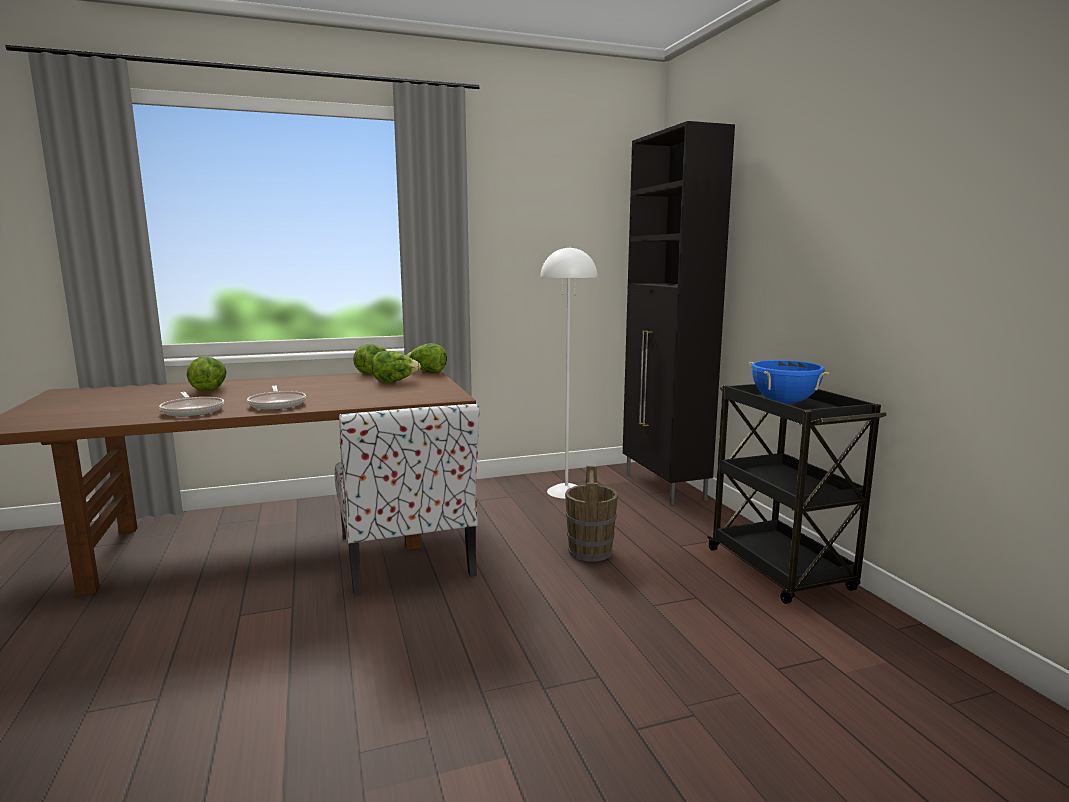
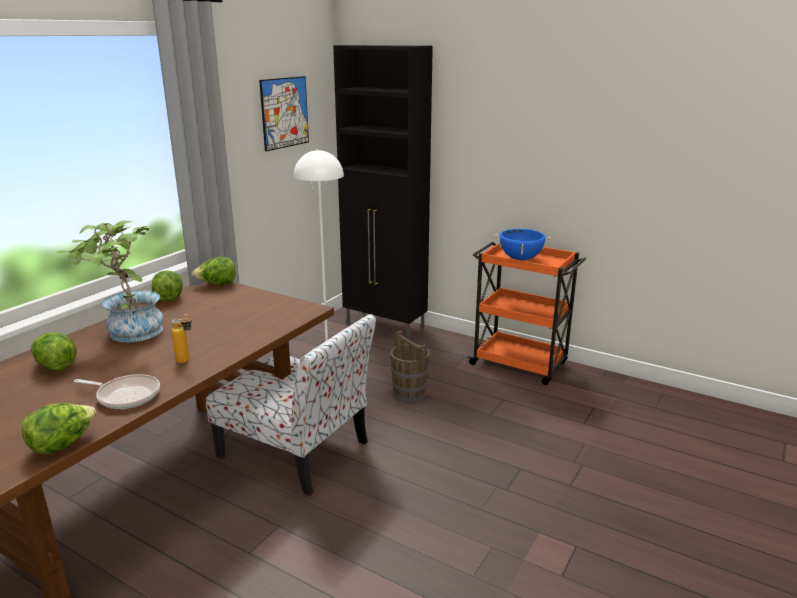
camera: 40 degrees left, 10 degrees up
frying pan [247,386,306,410] -> bottle [172,314,192,363]
lettuce [372,351,421,383] -> lettuce moved to [22,403,96,455]
black cart [707,384,887,604] -> orange cart [467,242,586,385]
none -> potted plant [56,221,163,343]
none -> picture [259,76,309,151]

